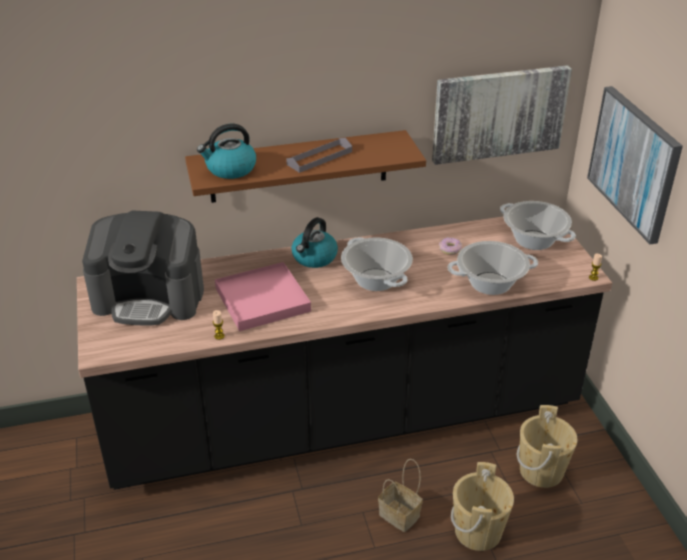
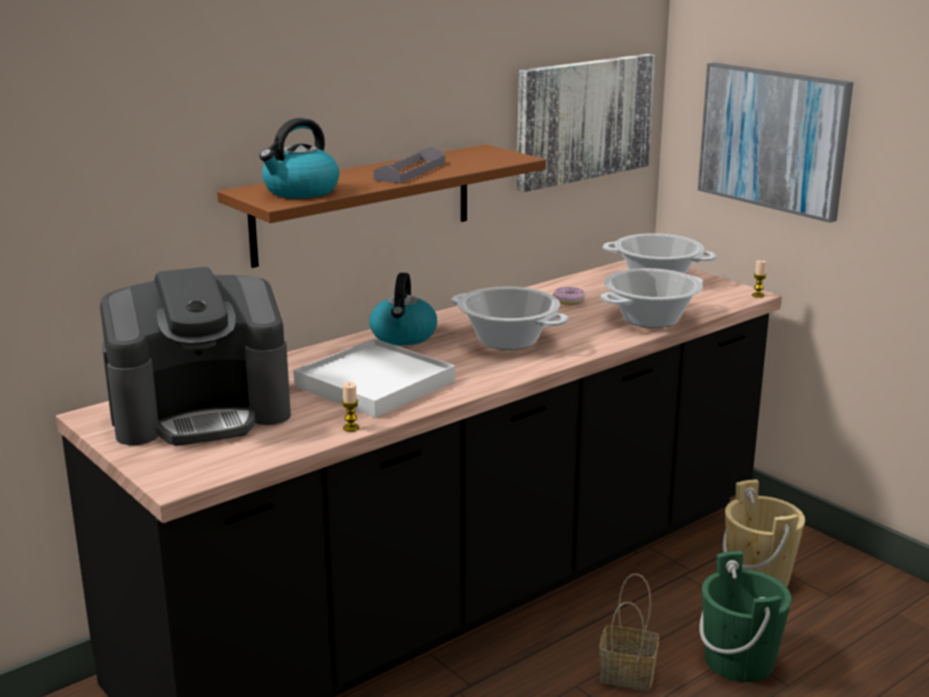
camera: 25 degrees left, 15 degrees down
pink tray [215,262,311,331] -> white tray [293,339,455,418]
beige bucket [451,462,514,551] -> green bucket [699,551,792,682]

